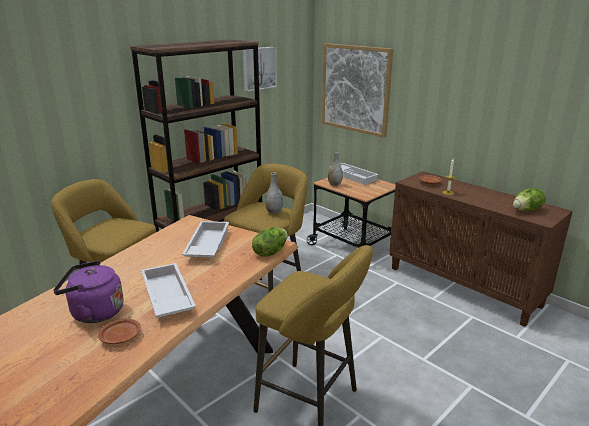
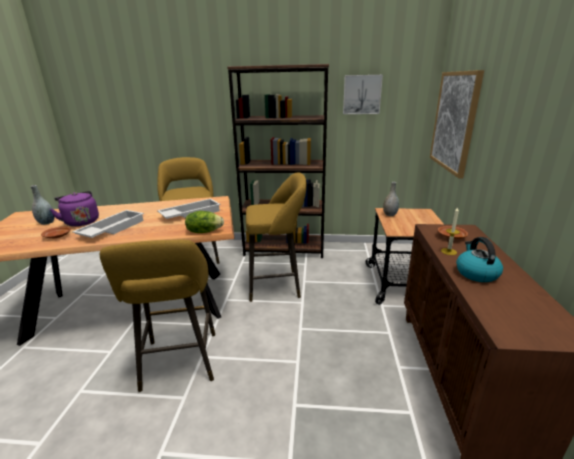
camera: 50 degrees right, 0 degrees up
grey vase [265,172,283,214] -> grey vase moved to [30,185,55,225]
white tray [330,163,379,185] -> none
lettuce [513,188,546,211] -> none
none -> kettle [456,237,503,282]

